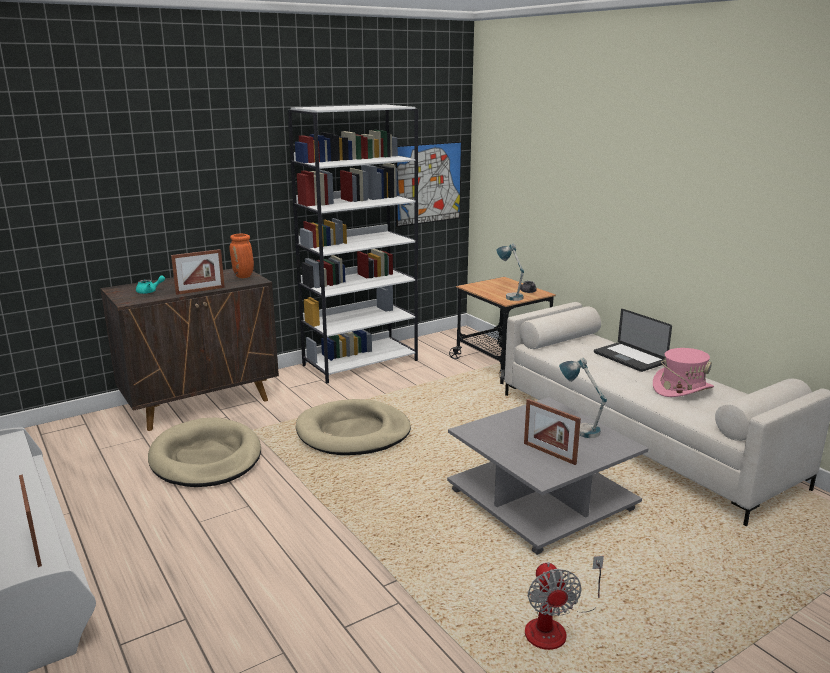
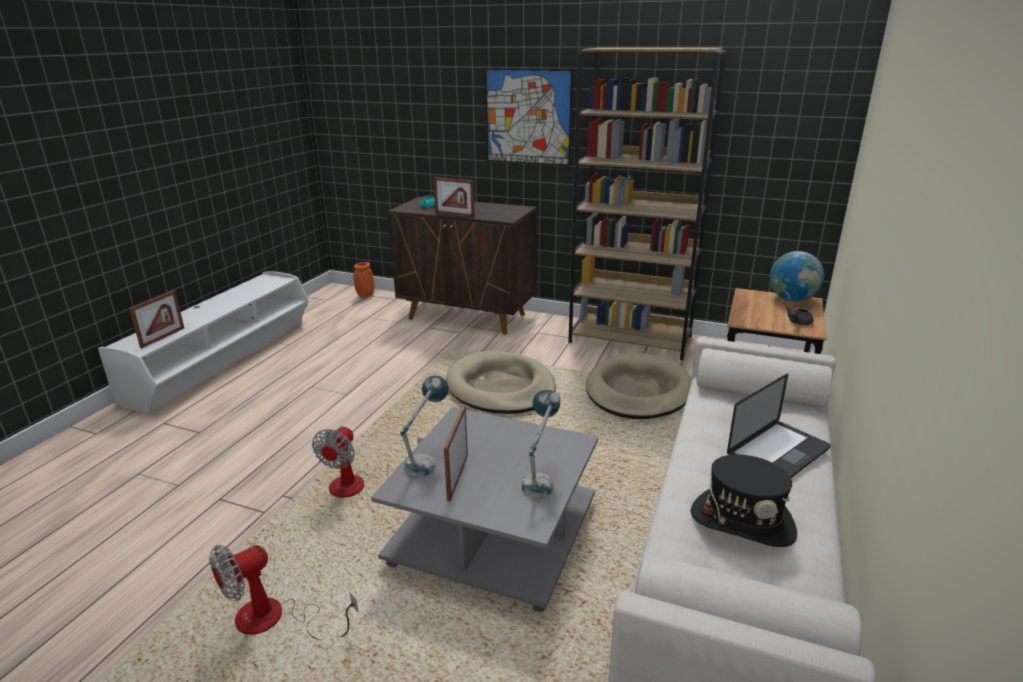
camera: 55 degrees right, 5 degrees up
beige dog bed [148,417,261,487] -> beige dog bed moved to [586,353,691,419]
orange vase [229,234,254,278] -> orange vase moved to [353,262,375,298]
white bookcase [288,105,418,384] -> brown bookcase [568,47,726,360]
picture [395,141,462,227] -> picture moved to [485,68,573,166]
table lamp [497,243,524,301] -> table lamp moved to [400,375,449,477]
laptop [594,309,672,372] -> laptop turned 150 degrees counterclockwise [727,374,831,478]
pink hat [653,348,714,397] -> black hat [691,454,797,547]
none -> fan [312,426,424,498]
none -> globe [770,251,824,302]

